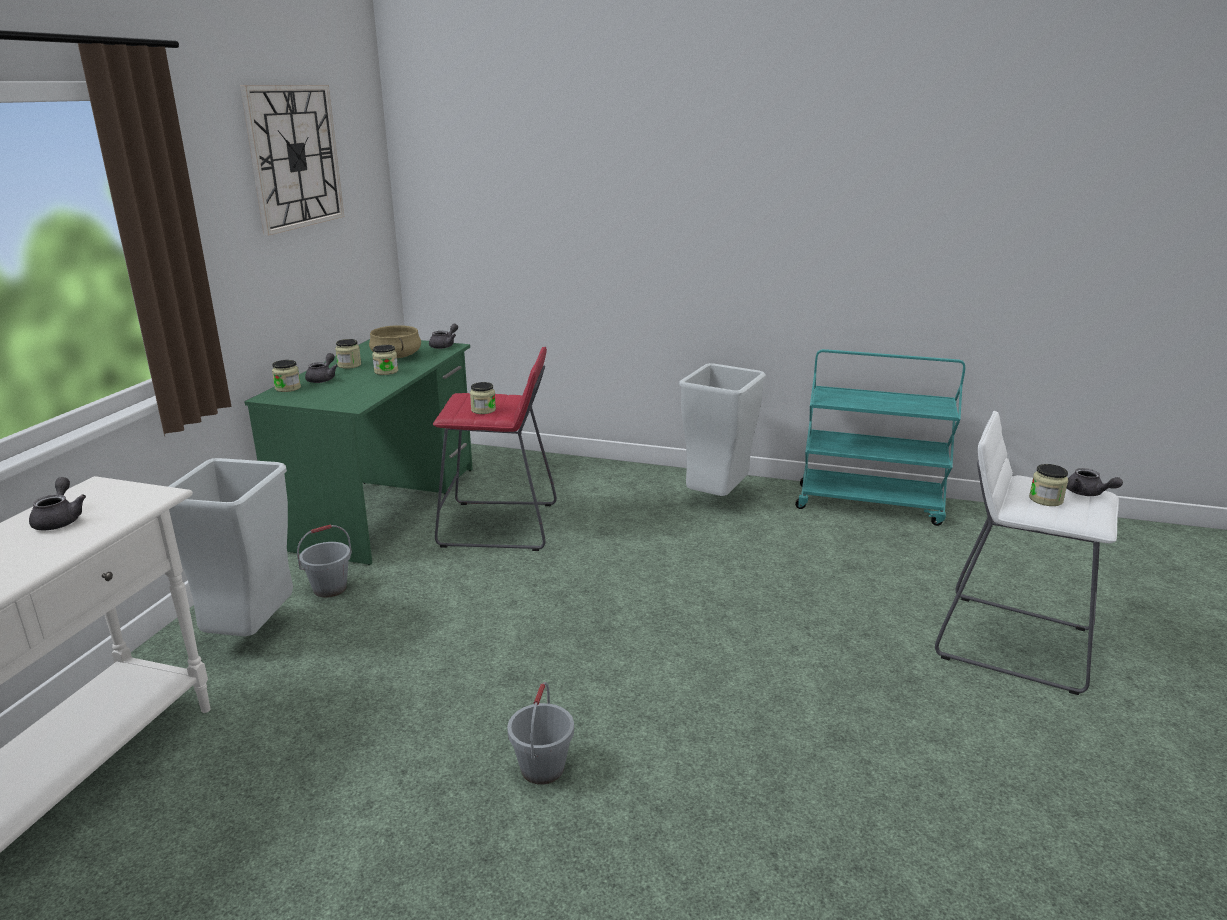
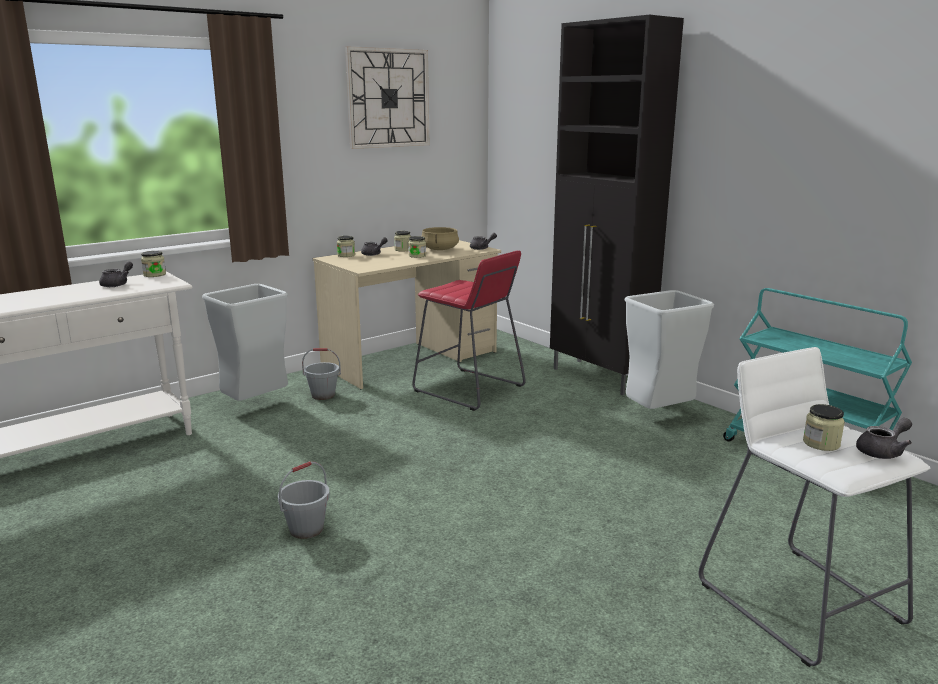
camera: 35 degrees right, 5 degrees down
green desk [244,339,473,565] -> beige desk [313,240,501,389]
jar [470,382,496,414] -> jar moved to [141,251,166,277]
grey teapot [1067,468,1123,496] -> grey teapot turned 120 degrees counterclockwise [856,418,912,459]
none -> black cabinet [550,15,684,395]

